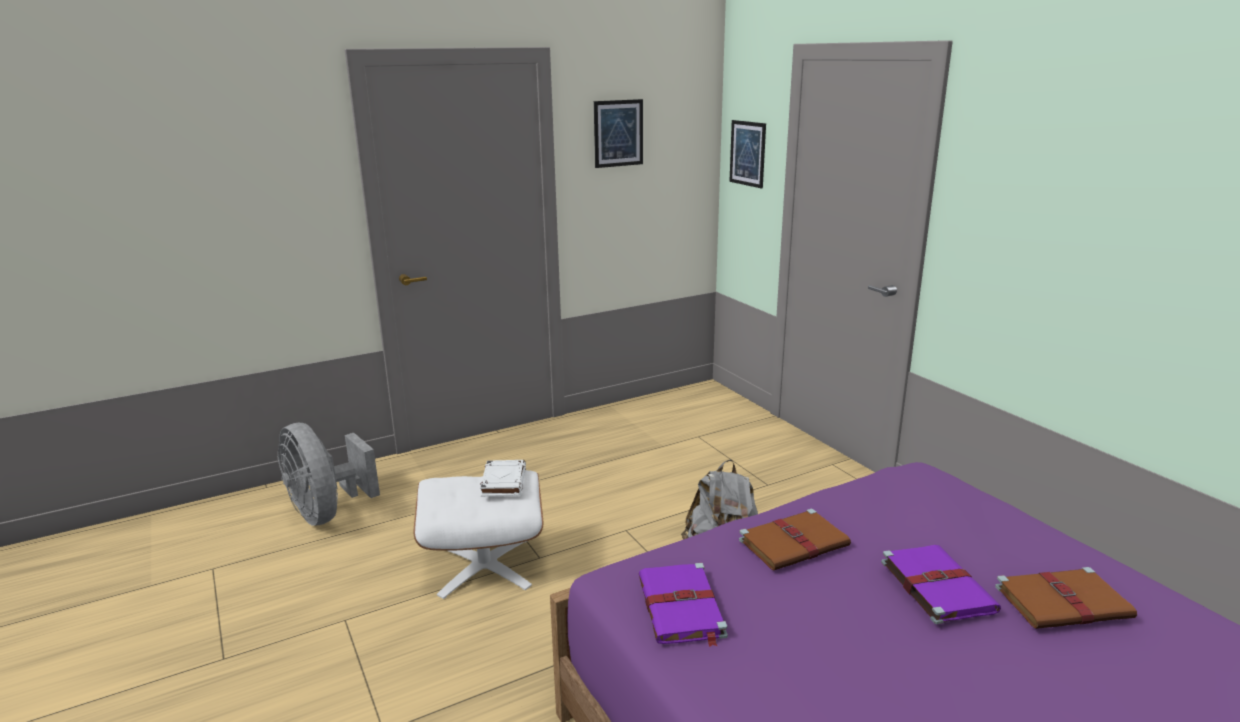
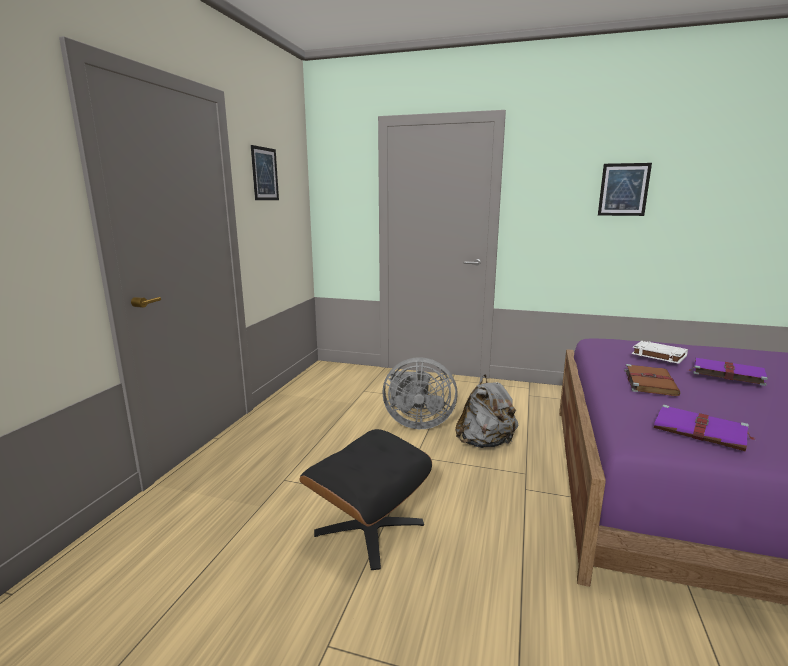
camera: 45 degrees left, 5 degrees down
grey fan [278,422,380,526] -> grey fan moved to [382,357,458,429]
white ottoman [414,470,544,599] -> black ottoman [299,429,432,570]
white book [480,460,526,497] -> white book moved to [632,341,688,364]
picture [729,120,766,188] -> picture moved to [598,163,652,216]
brown book [995,567,1137,629] -> none

